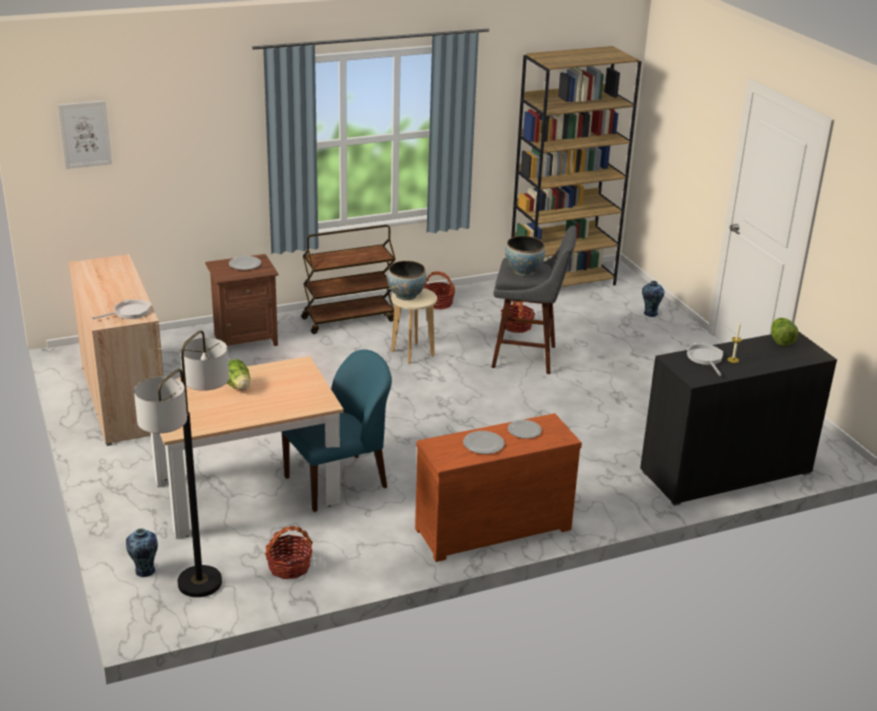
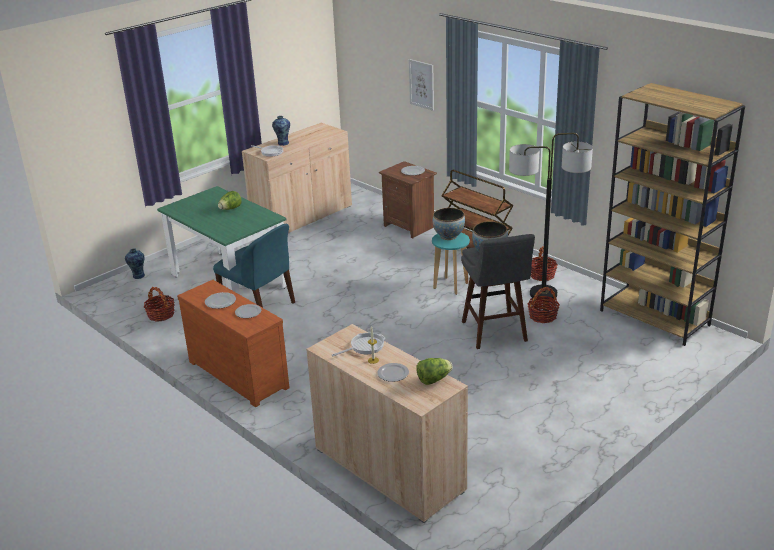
camera: 70 degrees right, 0 degrees up
picture [58,101,112,169] -> picture moved to [409,59,434,111]
floor lamp [134,330,229,597] -> floor lamp moved to [509,133,593,298]
beige dining table [151,356,344,538] -> green dining table [157,186,287,295]
beige stool [391,288,437,364] -> turquoise stool [432,233,470,295]
black cabinet [640,331,837,506] -> beige cabinet [306,324,468,523]
vase [642,281,664,317] -> vase moved to [272,116,290,146]
none -> plate [377,363,409,382]

